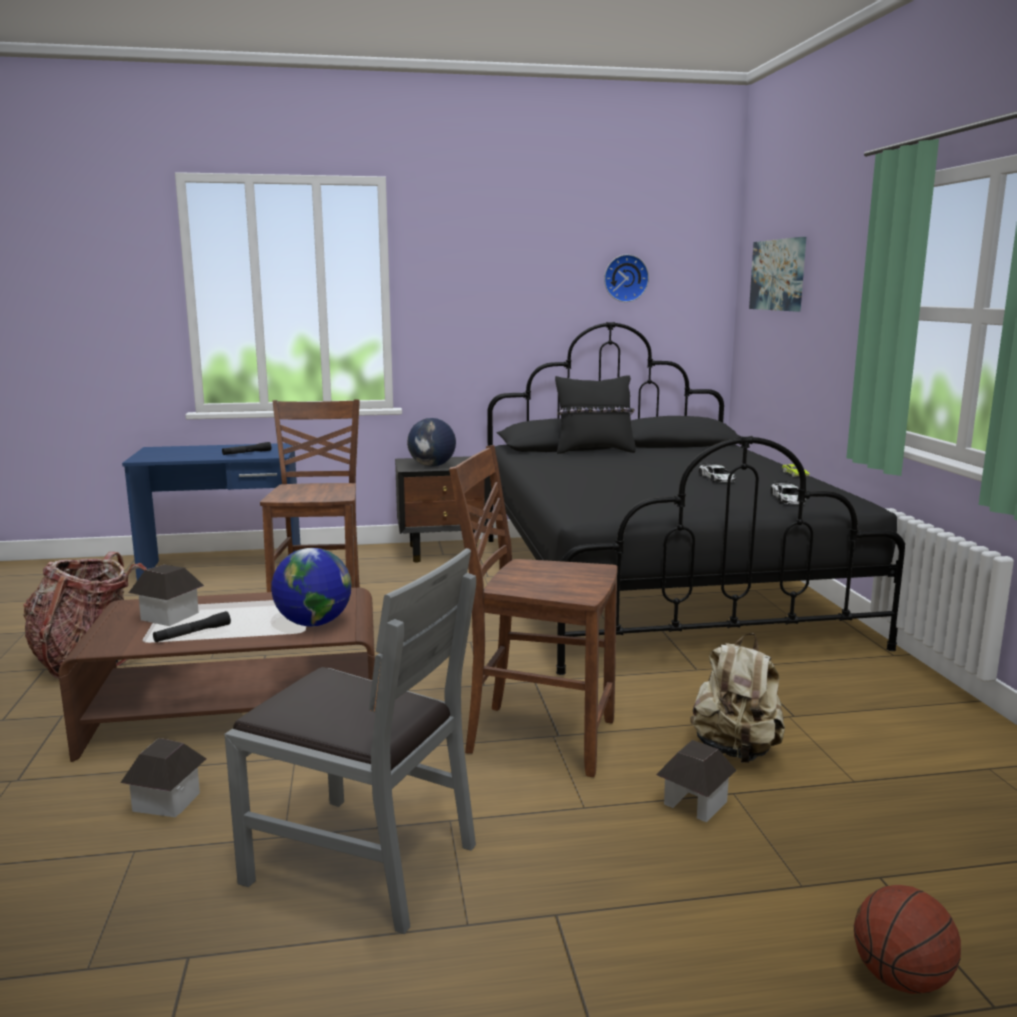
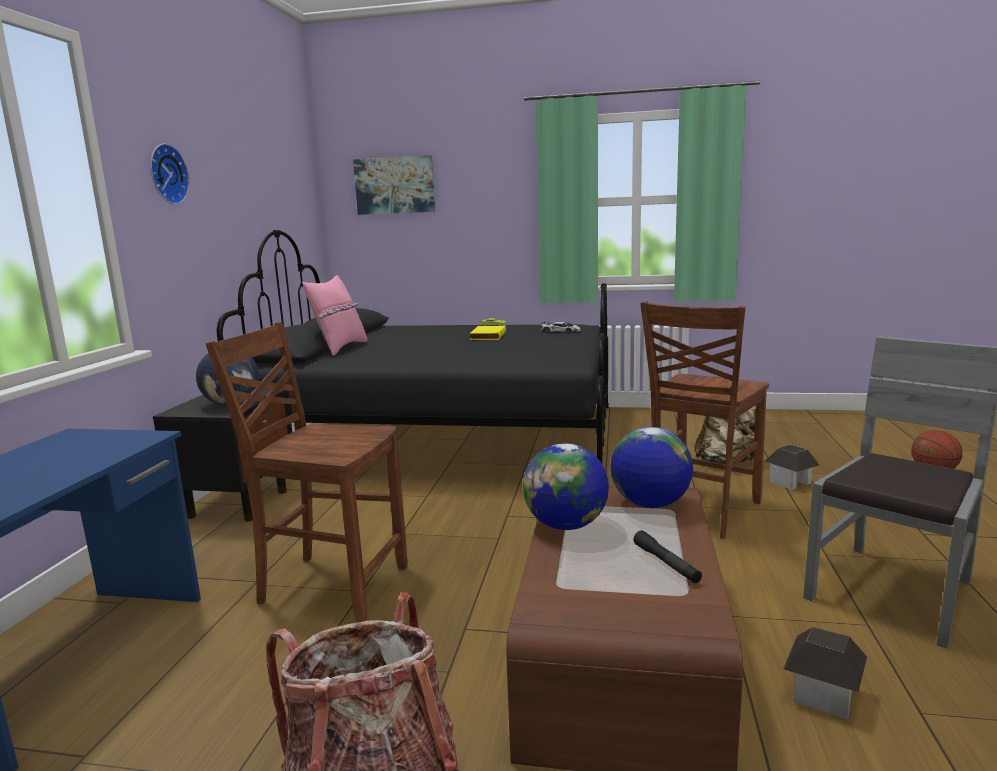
camera: 70 degrees left, 0 degrees up
toy house [129,565,204,626] -> none
black flashlight [222,442,272,455] -> none
black pillow [555,375,636,454] -> pink pillow [302,275,368,356]
wall clock [604,254,649,302] -> wall clock moved to [150,144,190,205]
toy car [699,462,735,483] -> yellow book [470,325,506,340]
none -> globe [523,443,609,530]

